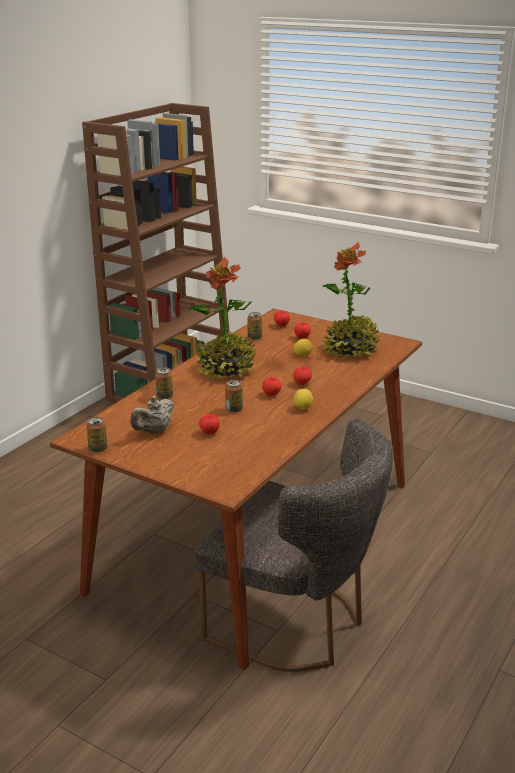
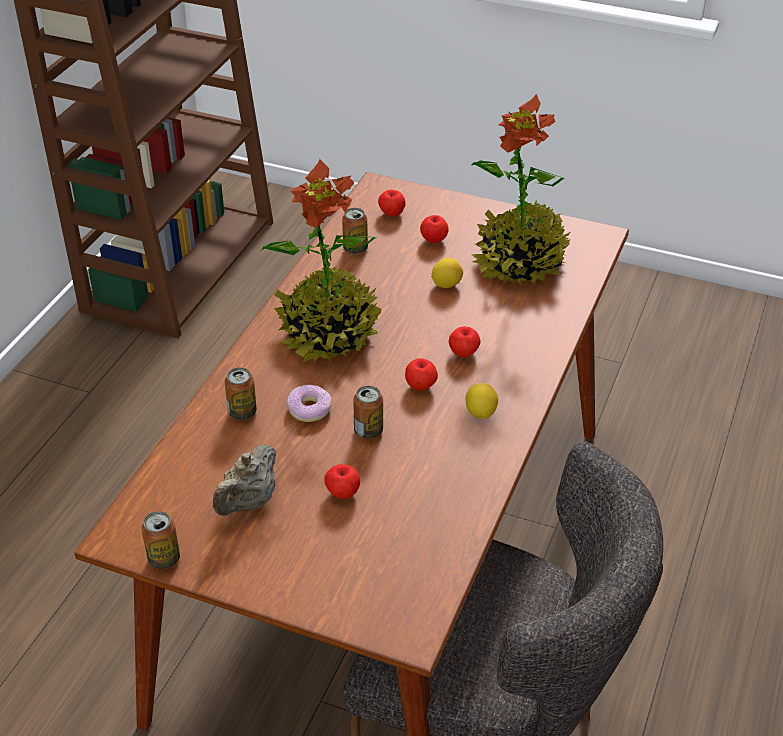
camera: 10 degrees left, 15 degrees up
none -> donut [287,385,332,422]

